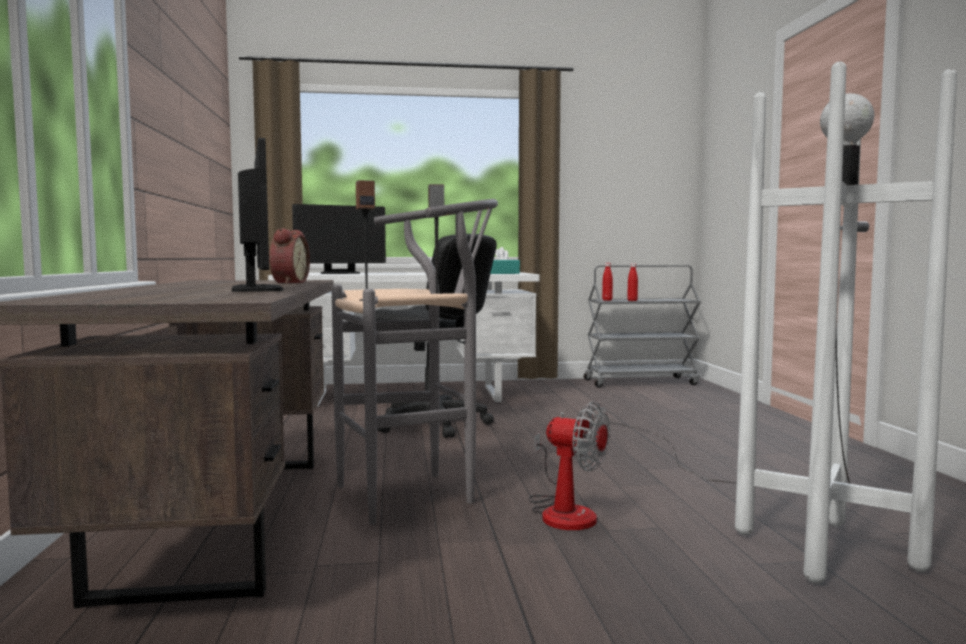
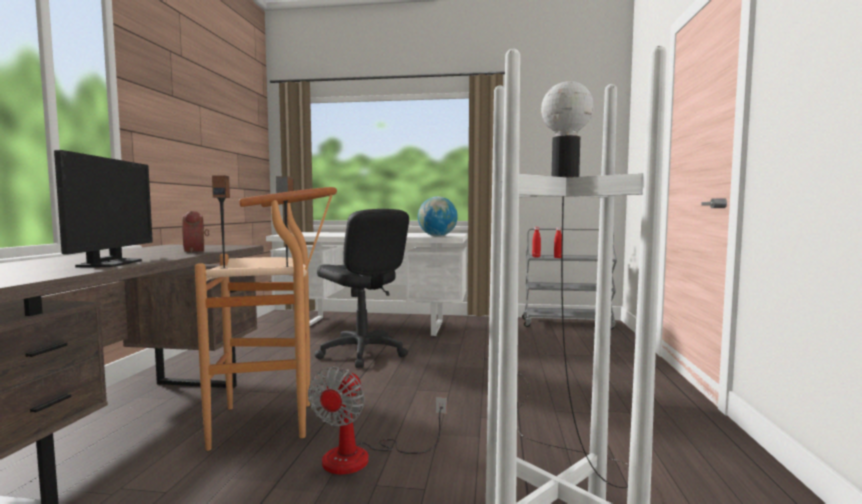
camera: 15 degrees right, 0 degrees up
alarm clock [269,228,310,284] -> alarm clock turned 135 degrees clockwise [182,211,209,253]
monitor [292,204,386,274] -> none
grey stool [332,199,498,525] -> brown stool [195,187,337,451]
turquoise tissue box [490,247,520,274] -> globe [418,197,458,236]
fan [529,402,610,530] -> fan turned 60 degrees clockwise [308,367,447,475]

